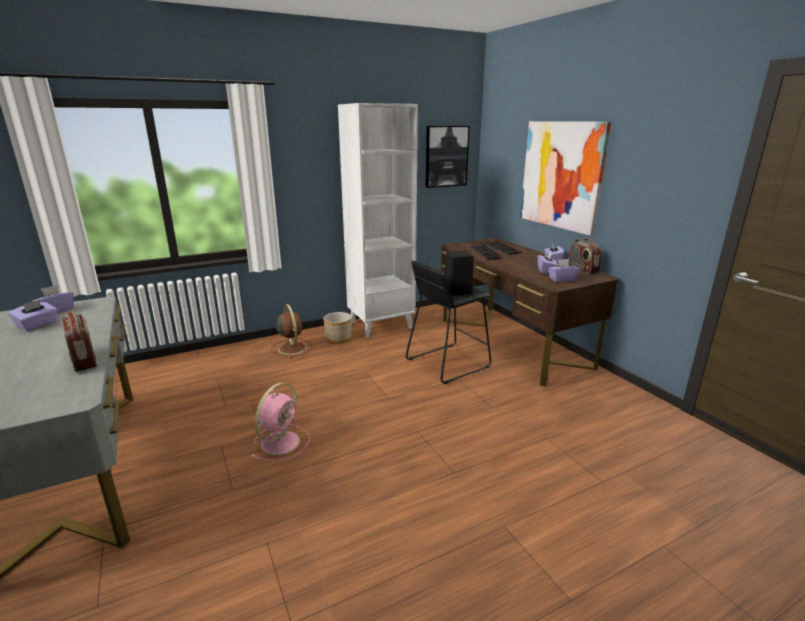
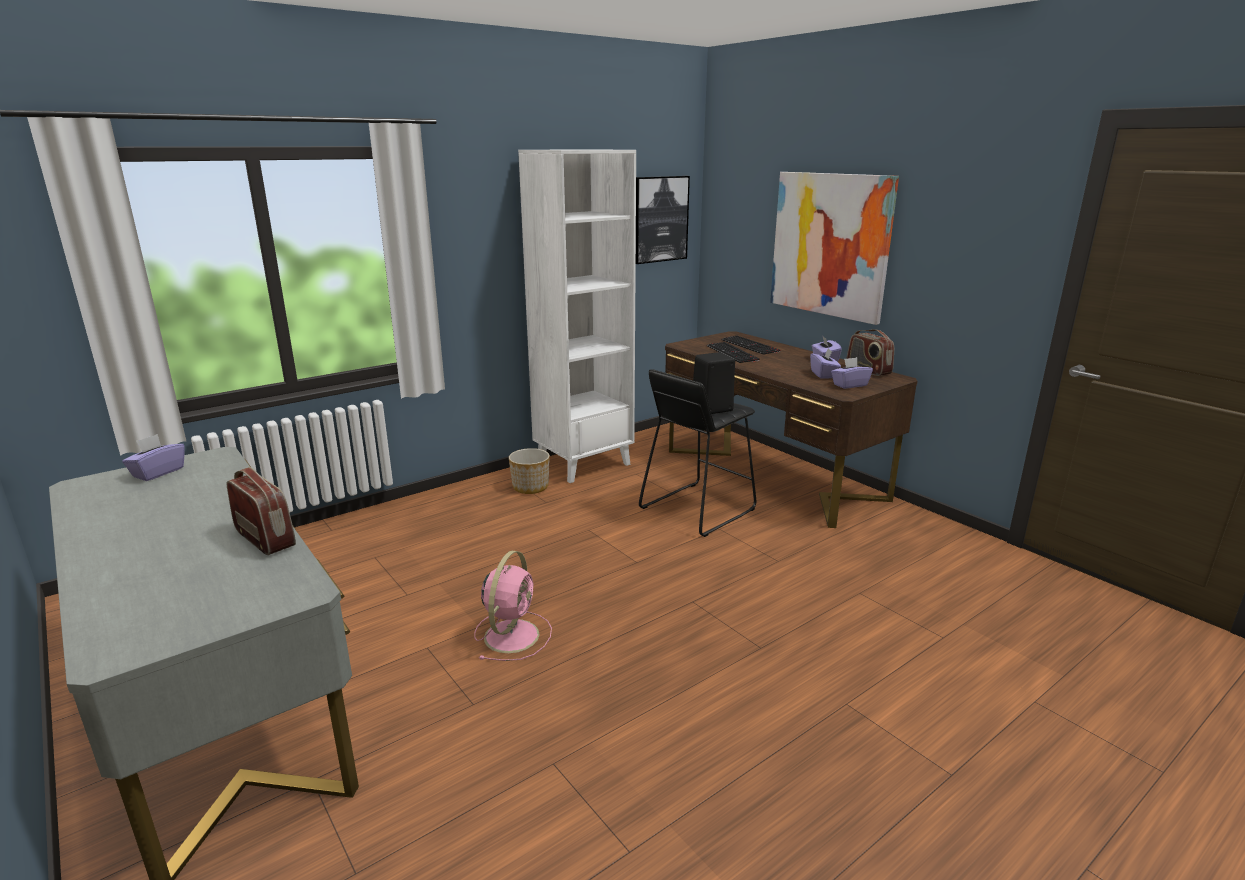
camera: 10 degrees left, 0 degrees up
purple tissue box [8,299,57,331] -> none
brown fan [271,304,312,358] -> none

